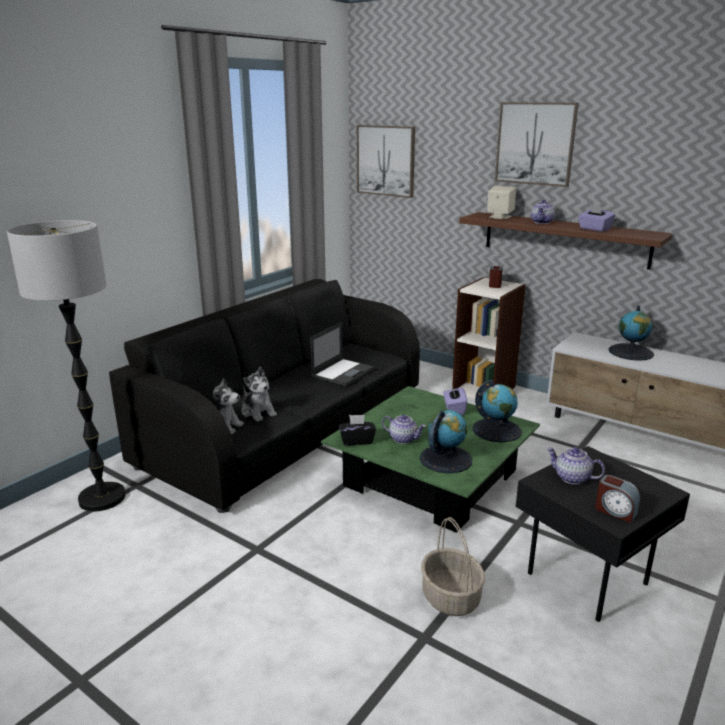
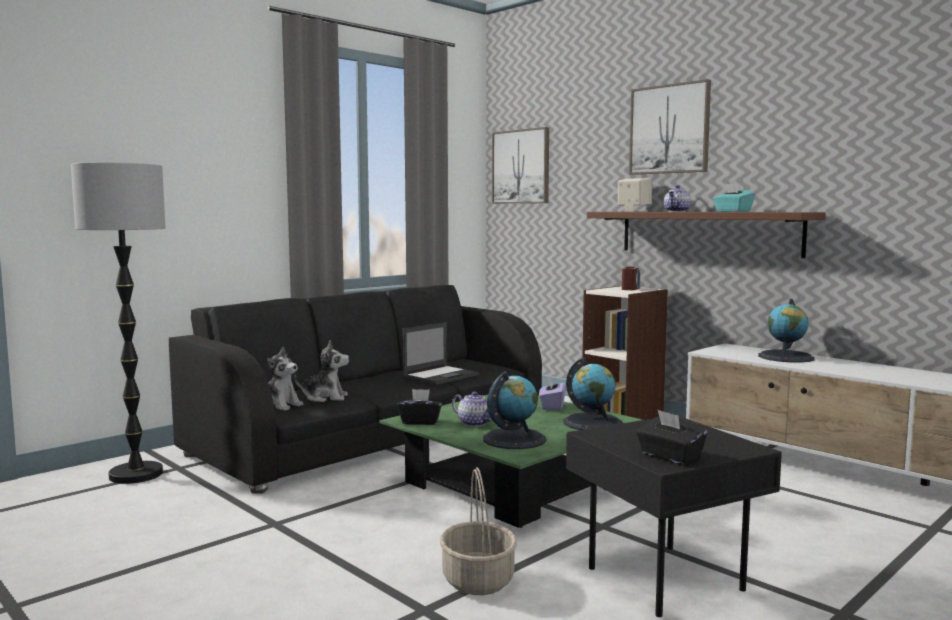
camera: 10 degrees right, 15 degrees down
plush toy [241,367,277,422] -> plush toy turned 60 degrees counterclockwise [295,340,349,402]
teapot [546,447,605,485] -> none
purple tissue box [578,205,615,231] -> turquoise tissue box [713,183,755,212]
alarm clock [595,475,640,523] -> black tissue box [636,409,707,465]

